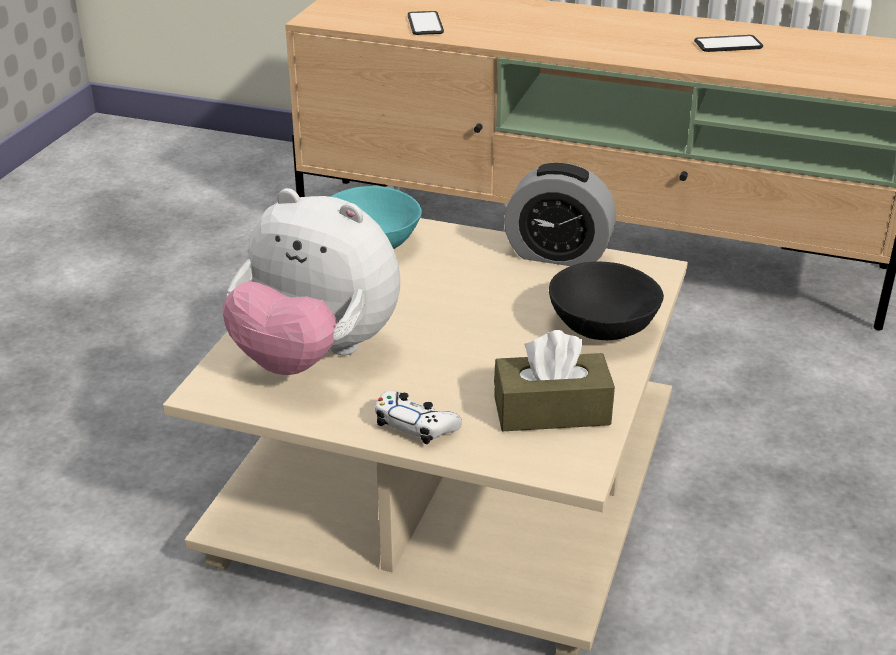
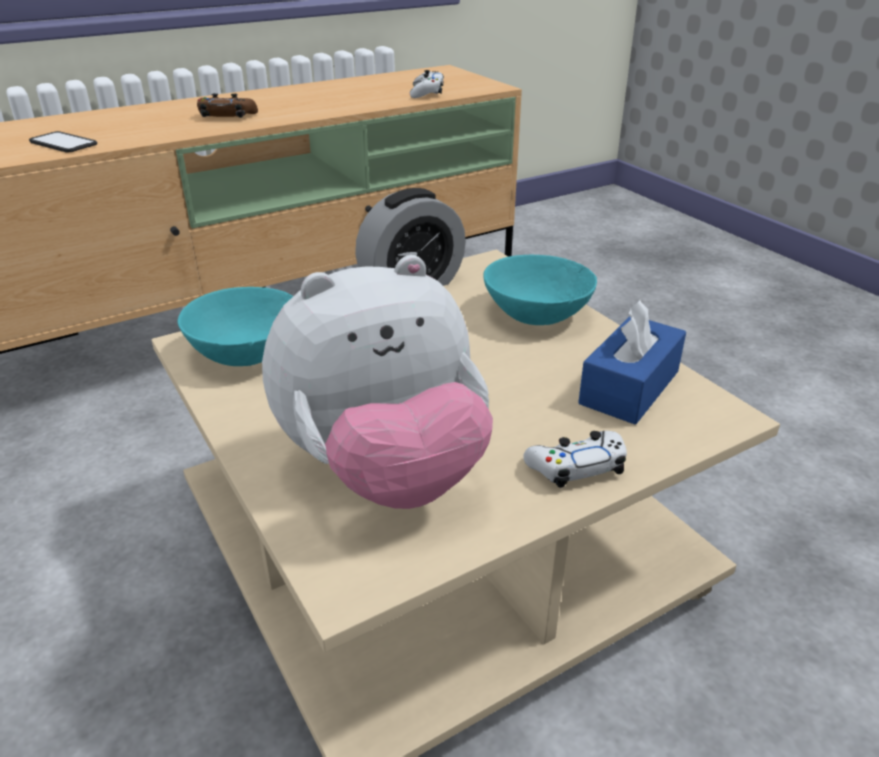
camera: 50 degrees left, 0 degrees up
brown tissue box [494,330,615,431] -> blue tissue box [578,299,686,424]
black bowl [549,262,664,340] -> turquoise bowl [483,255,597,325]
phone [694,35,763,52] -> none
none -> brown game controller [197,93,258,118]
none -> white game controller [410,70,444,98]

